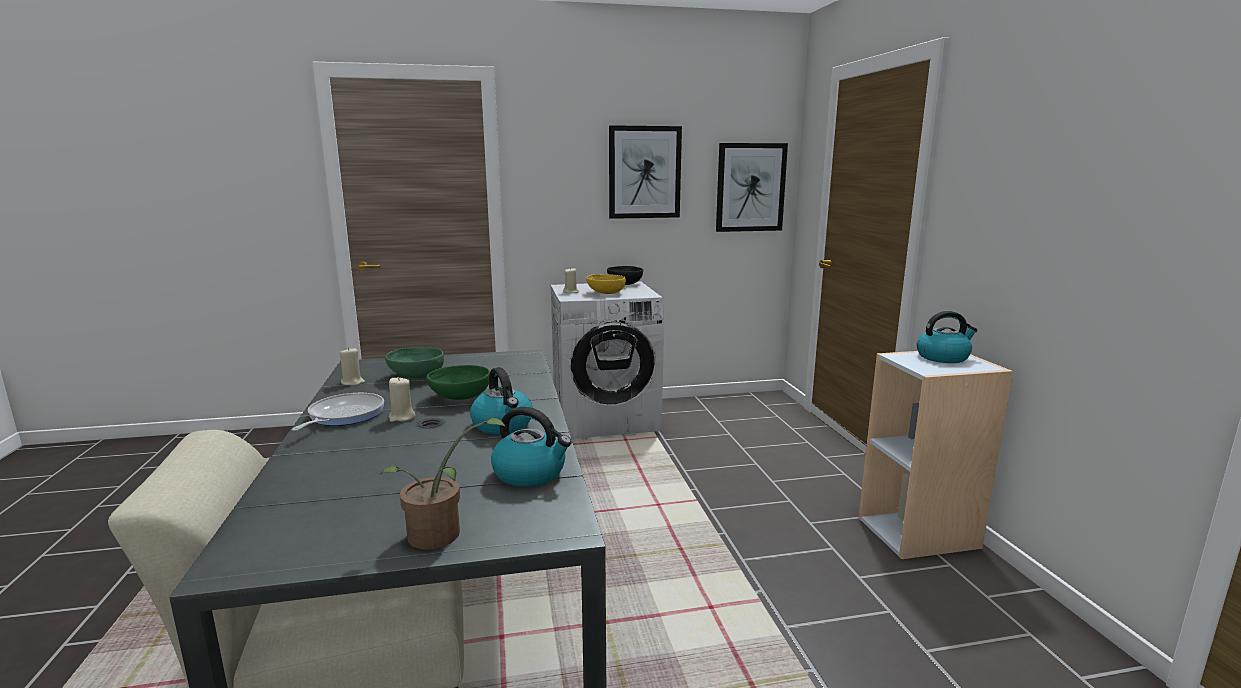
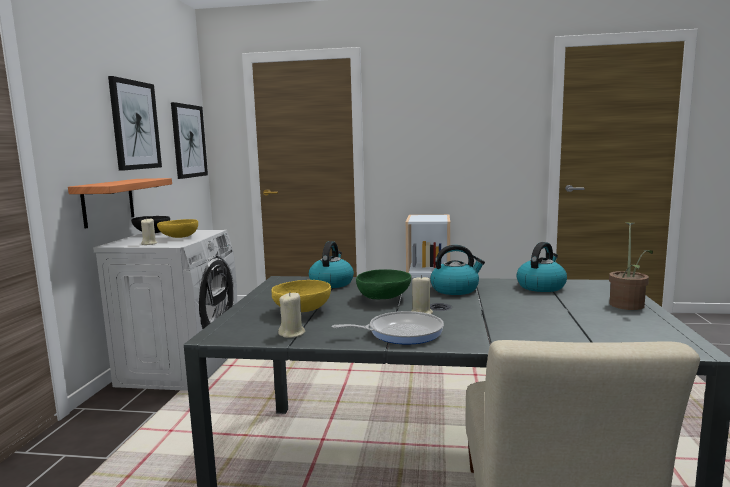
camera: 70 degrees left, 5 degrees down
frying pan [292,393,384,431] -> frying pan turned 135 degrees clockwise [332,311,444,345]
green bowl [385,347,444,378] -> yellow bowl [271,280,331,312]
kettle [916,311,978,363] -> kettle moved to [309,241,354,288]
none -> shelf [68,178,172,229]

